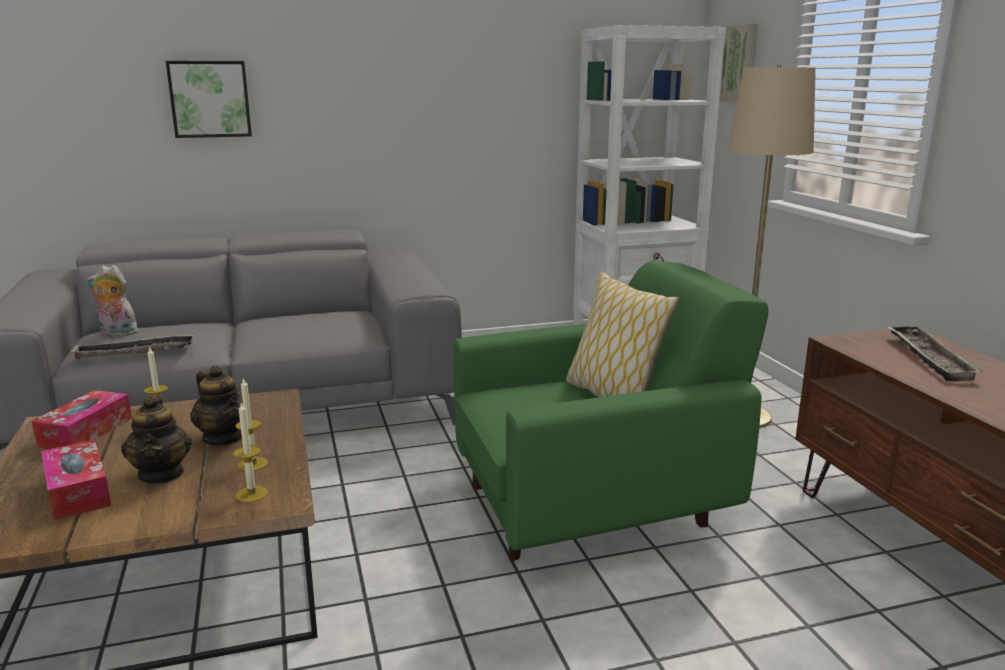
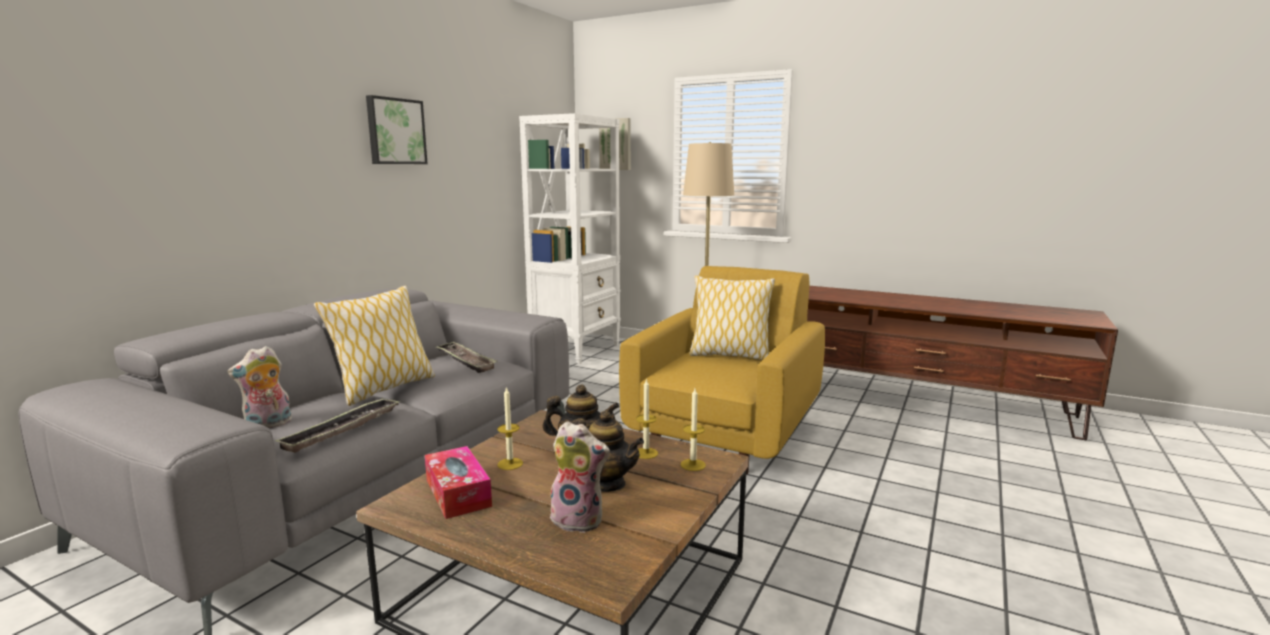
camera: 45 degrees left, 5 degrees down
tissue box [41,440,111,520] -> plush toy [550,421,610,533]
picture [166,61,252,138] -> picture moved to [366,95,428,164]
green armchair [454,261,769,561] -> yellow armchair [619,266,825,474]
tray [887,325,983,381] -> tray moved to [436,341,498,373]
none -> pillow [314,286,435,406]

